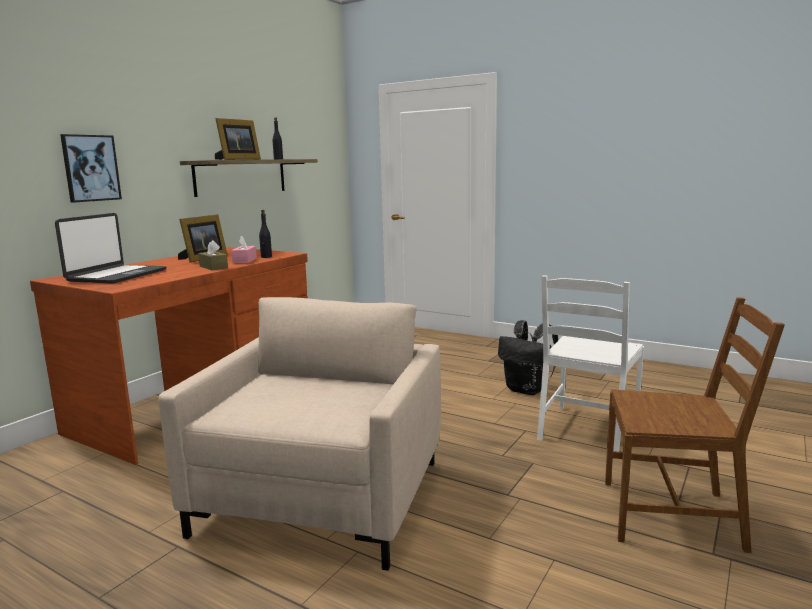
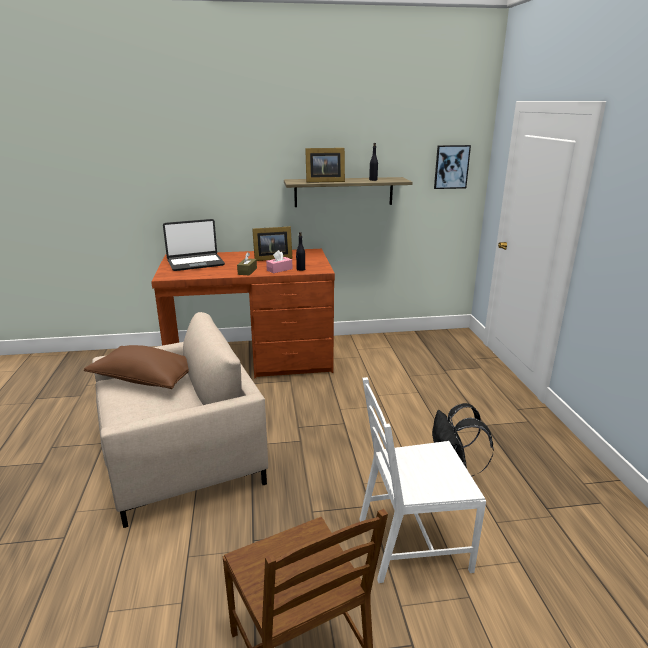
camera: 50 degrees right, 10 degrees up
picture [60,134,122,203] -> picture moved to [434,145,471,189]
none -> brown pillow [84,345,189,389]

